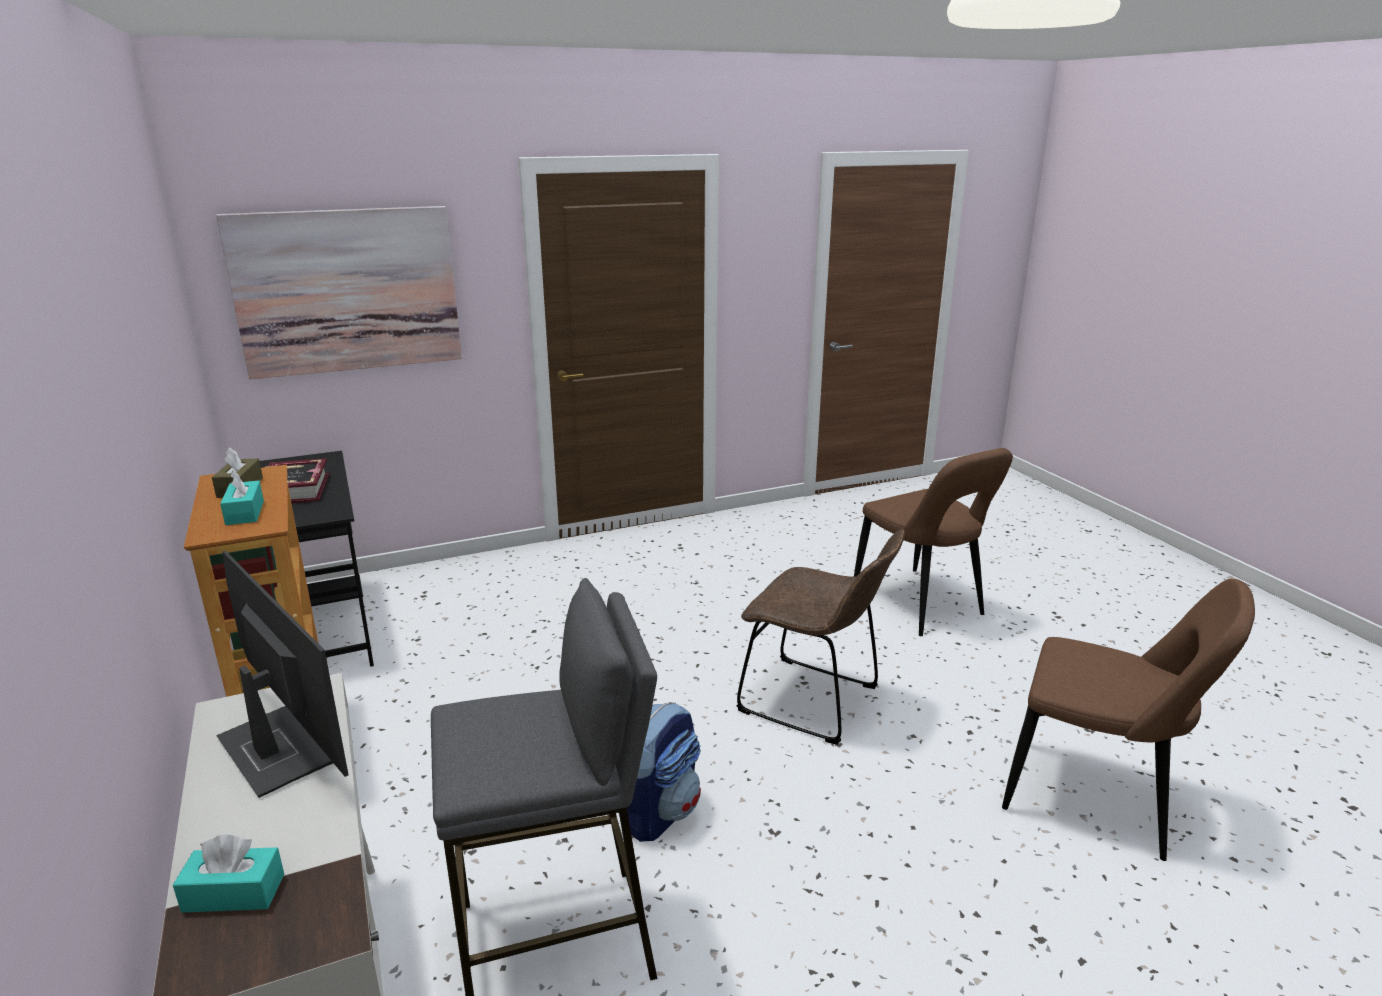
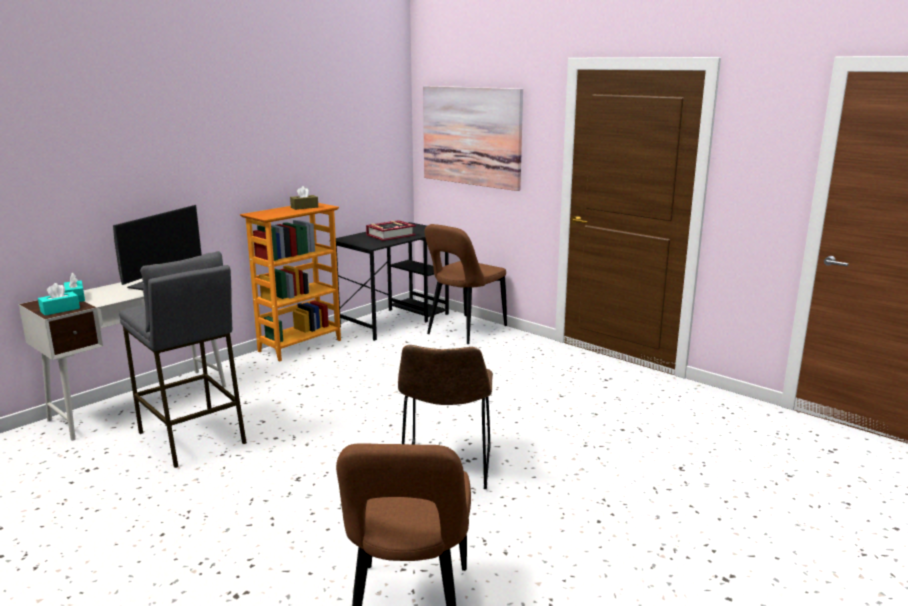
camera: 65 degrees right, 5 degrees down
turquoise tissue box [220,470,264,525] -> turquoise tissue box moved to [38,283,80,316]
backpack [627,703,701,842] -> none
brown chair [854,448,1013,636] -> brown chair moved to [424,224,507,344]

